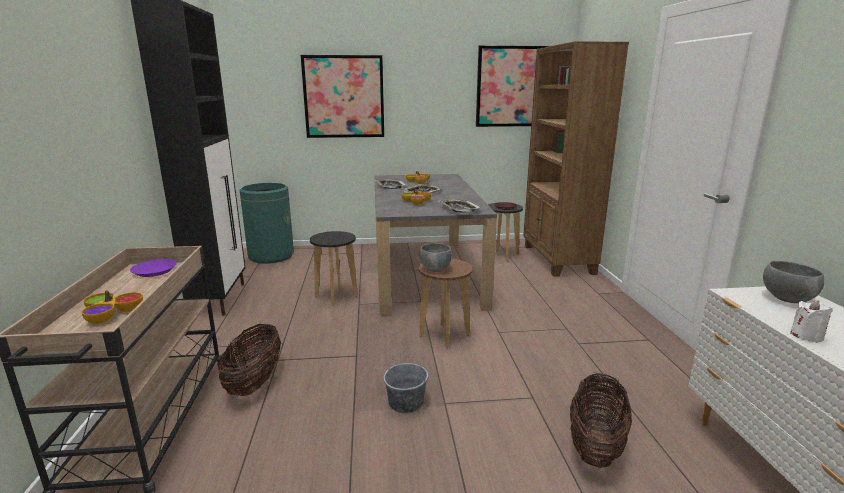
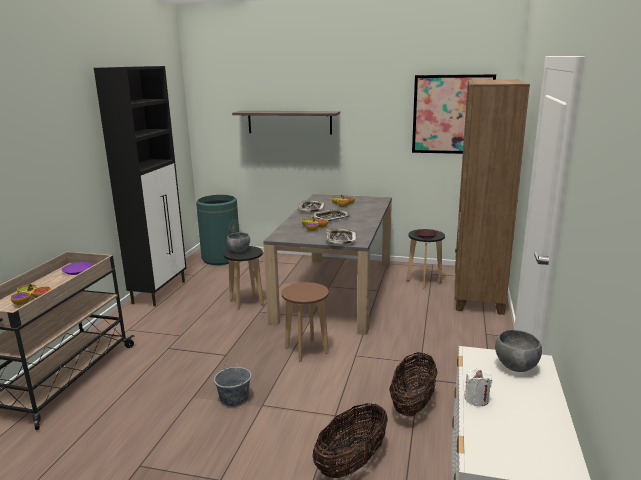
camera: 20 degrees right, 0 degrees up
basket [218,324,281,396] -> basket moved to [389,352,438,416]
picture [301,55,384,138] -> shelf [232,111,340,135]
grey bowl [419,243,452,272] -> grey bowl moved to [227,232,250,253]

